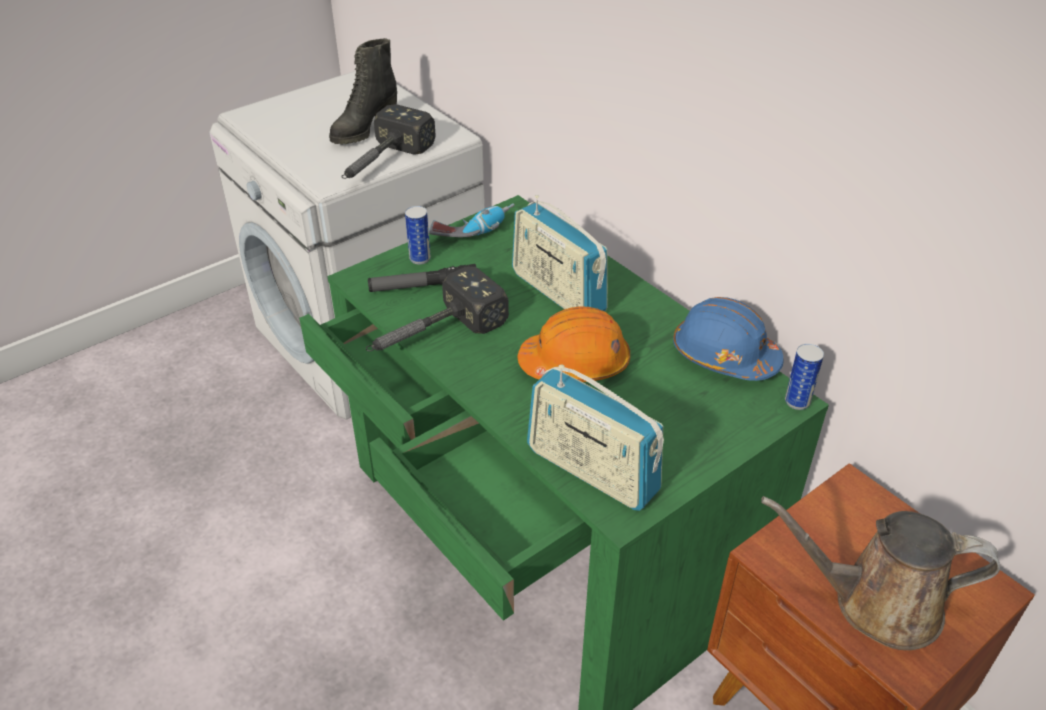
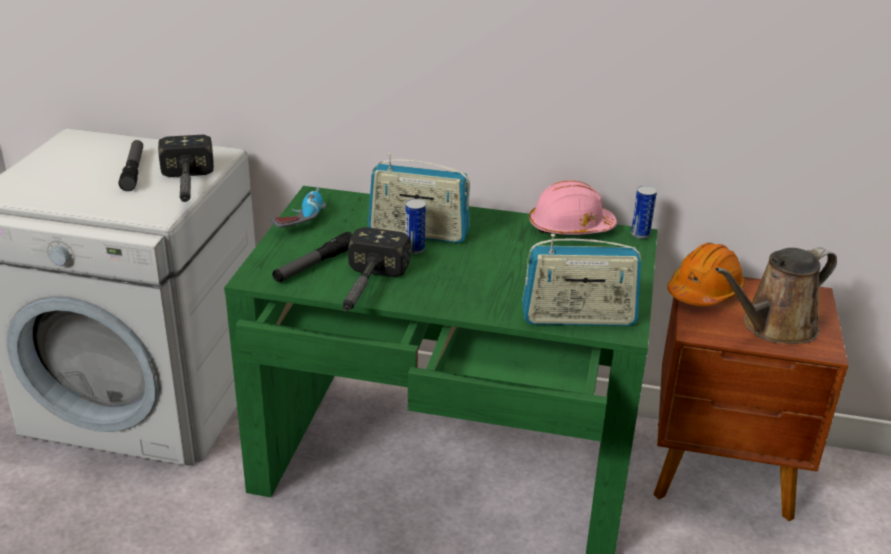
camera: 40 degrees left, 10 degrees down
black boot [329,38,397,144] -> flashlight [119,140,143,191]
can [405,206,431,264] -> can moved to [405,199,426,254]
orange hard hat [518,306,630,382] -> orange hard hat moved to [667,243,745,306]
blue hard hat [673,297,783,381] -> pink hard hat [529,180,617,235]

